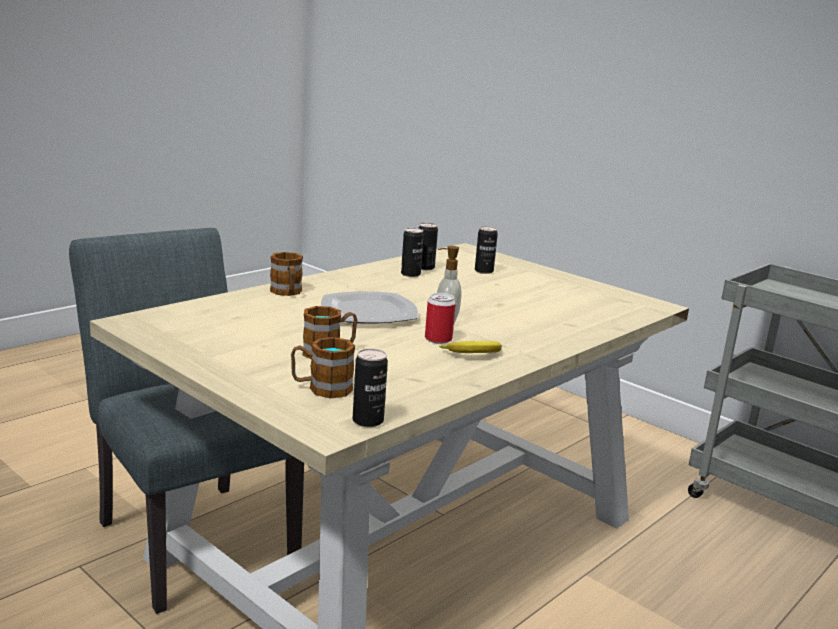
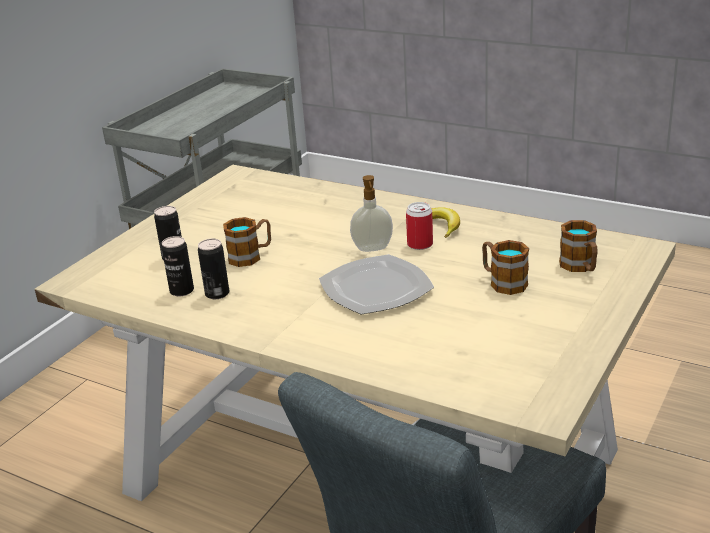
camera: 100 degrees left, 10 degrees up
mug [270,252,303,296] -> mug moved to [223,217,271,267]
can [353,349,388,427] -> none

